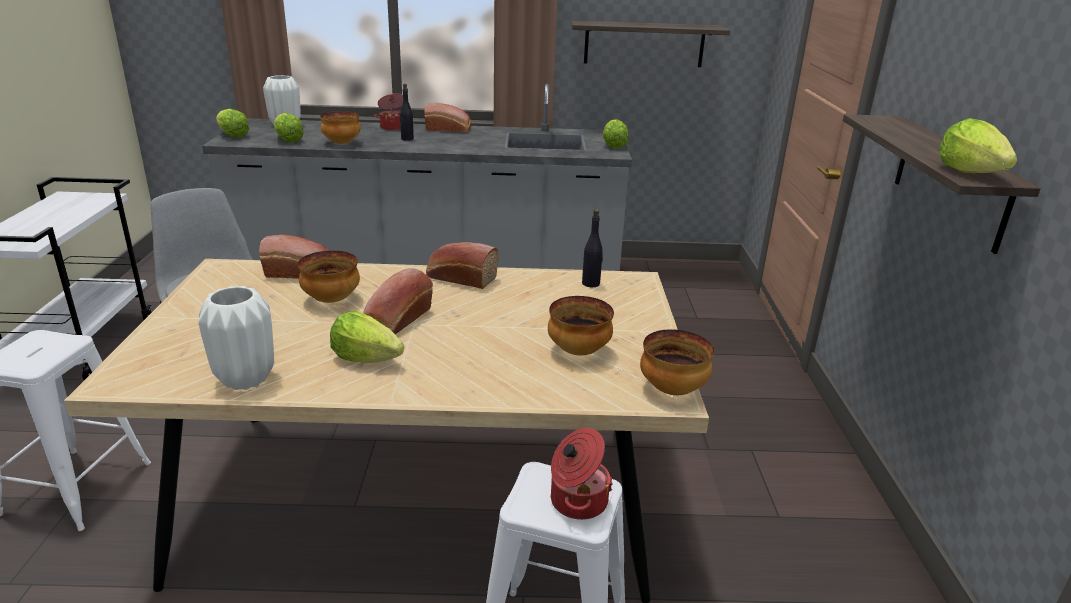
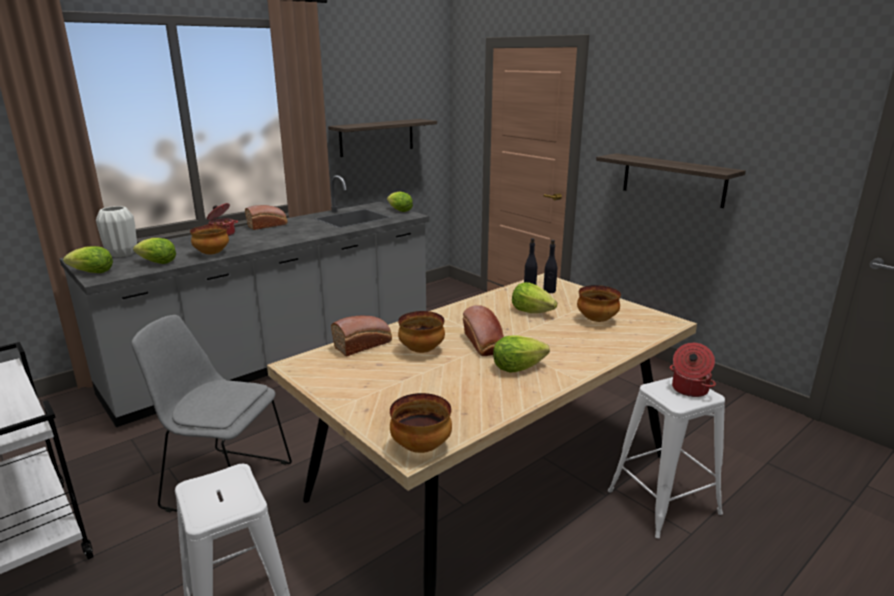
camera: 40 degrees left, 5 degrees down
white vase [198,286,274,390] -> none
black bottle [400,84,414,141] -> black bottle moved to [543,240,557,293]
bread [426,242,499,289] -> none
bowl [640,329,714,395] -> bowl moved to [390,393,452,453]
lettuce [939,118,1017,173] -> lettuce moved to [512,282,557,313]

